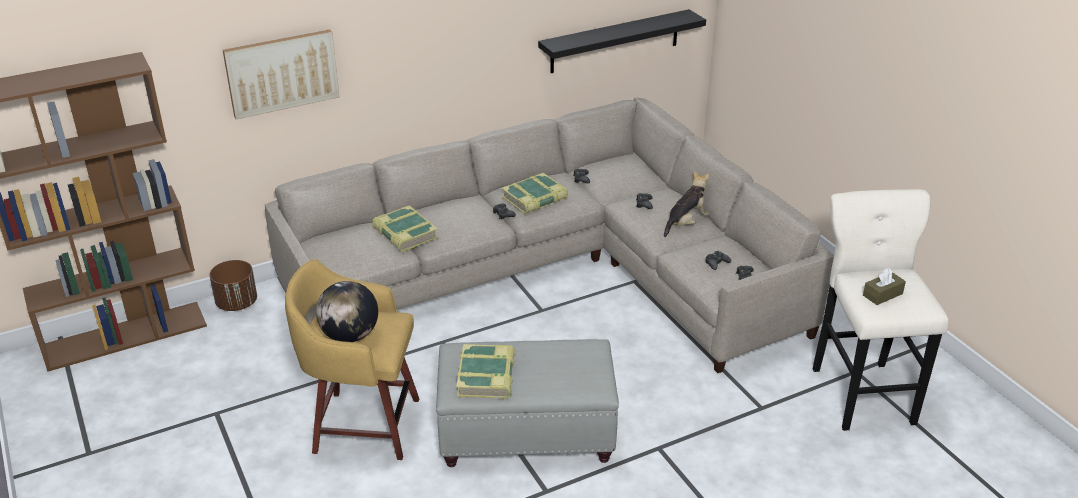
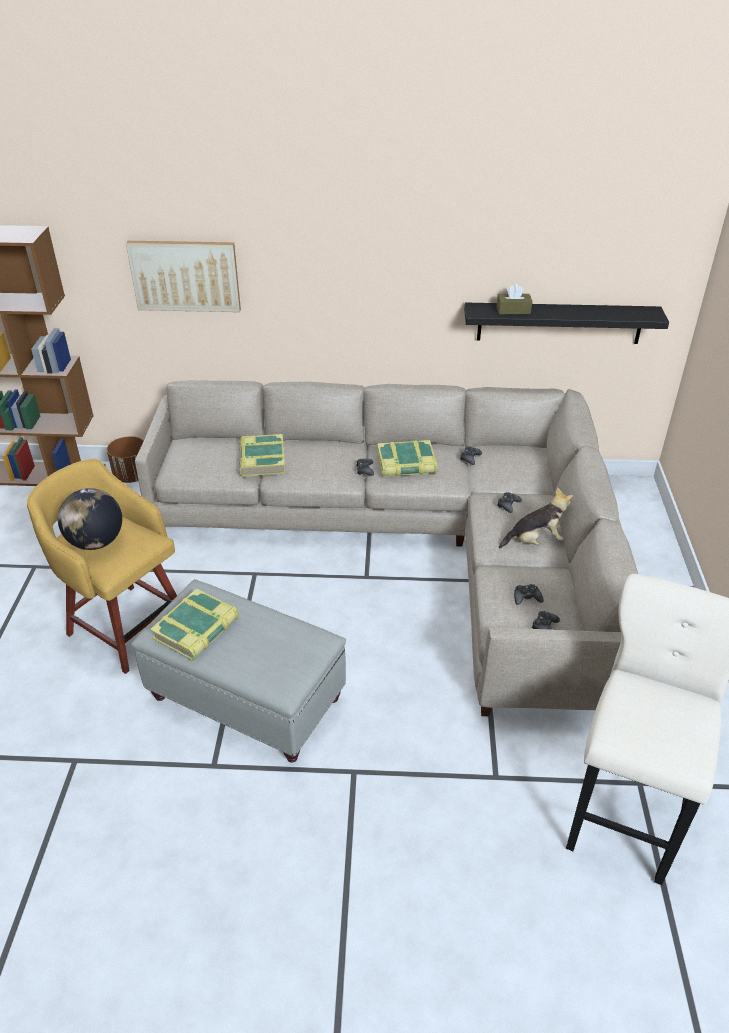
camera: 30 degrees right, 5 degrees up
brown tissue box [863,268,906,305] -> brown tissue box moved to [497,284,532,314]

